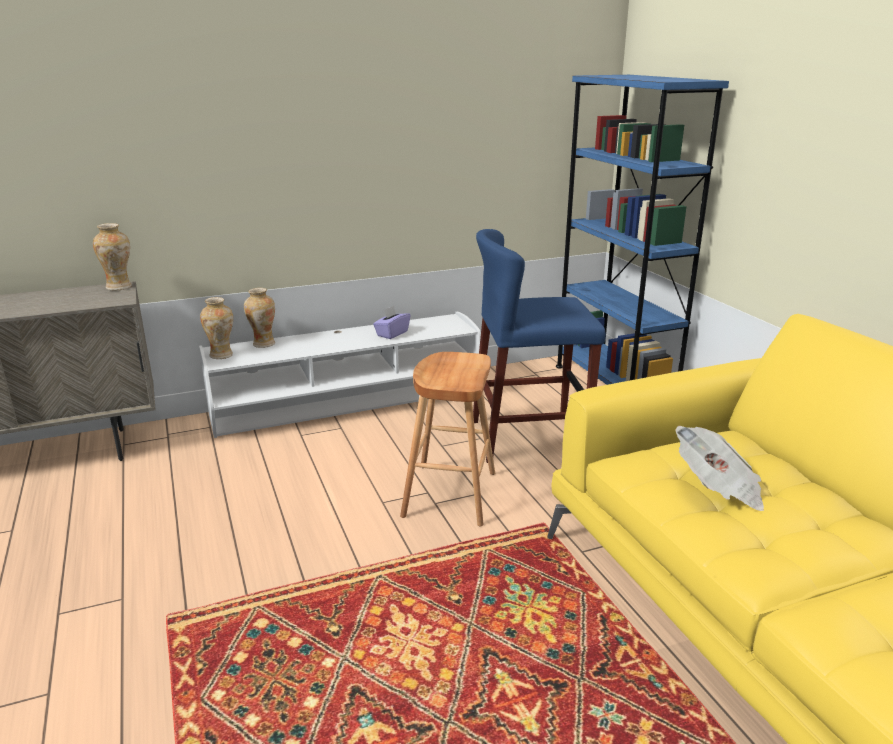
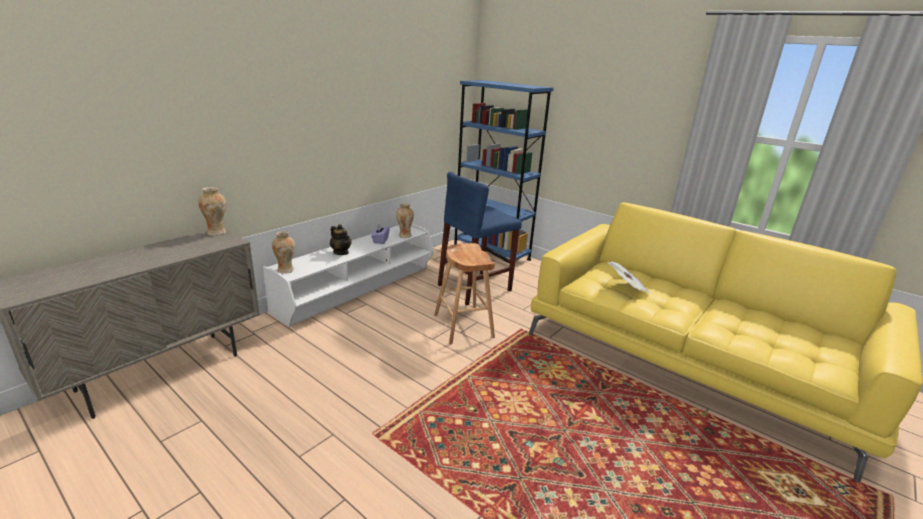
camera: 30 degrees left, 0 degrees up
vase [244,288,275,348] -> vase moved to [396,203,414,238]
none -> teapot [330,224,351,255]

